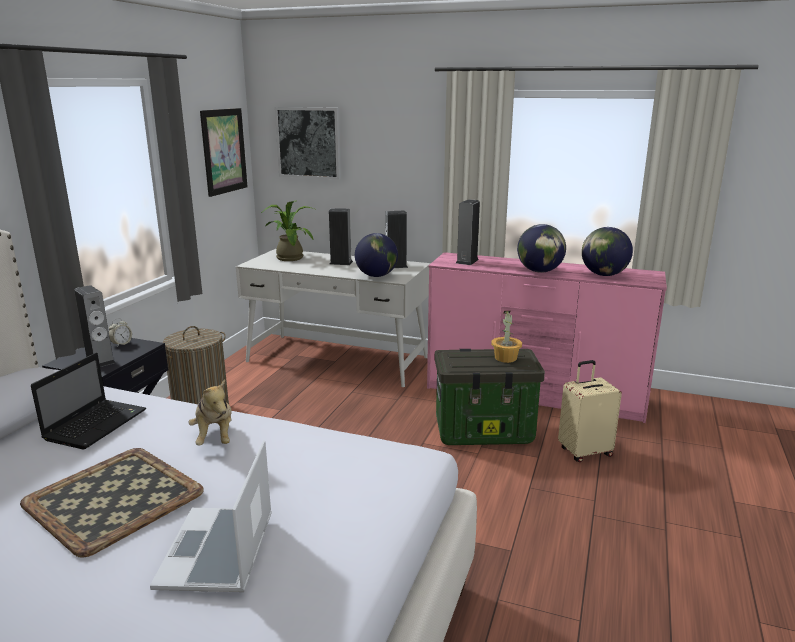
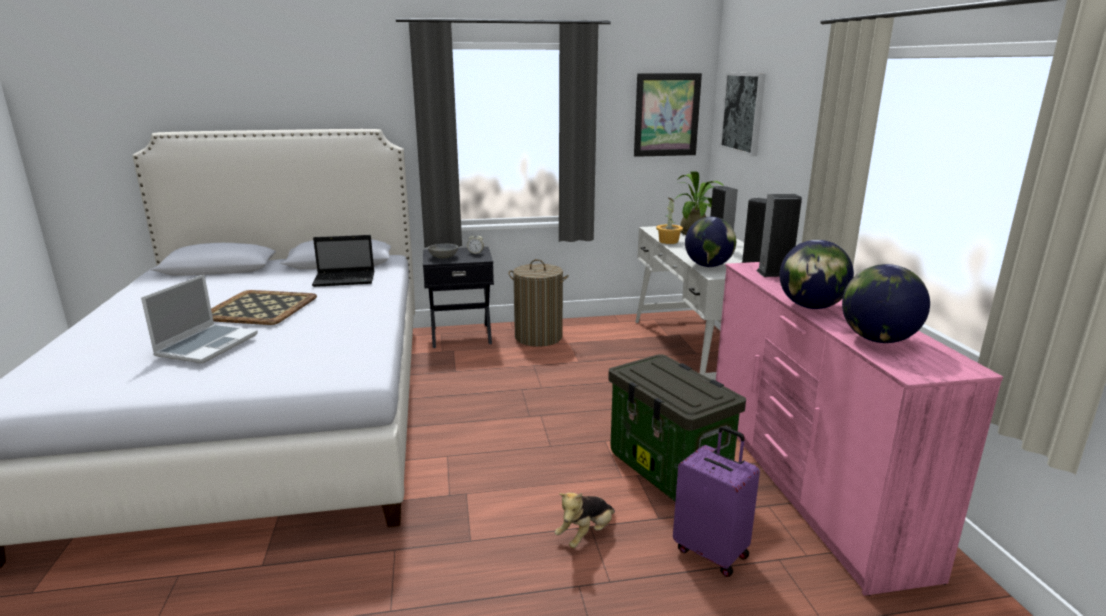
camera: 60 degrees right, 0 degrees up
speaker [74,285,115,367] -> grey bowl [428,244,458,258]
laptop [150,440,272,592] -> laptop turned 135 degrees clockwise [141,274,258,363]
plush toy [188,379,232,445] -> plush toy moved to [555,492,615,548]
potted plant [491,311,522,363] -> potted plant moved to [656,198,683,244]
beige suitcase [558,360,622,462] -> purple suitcase [673,426,760,577]

